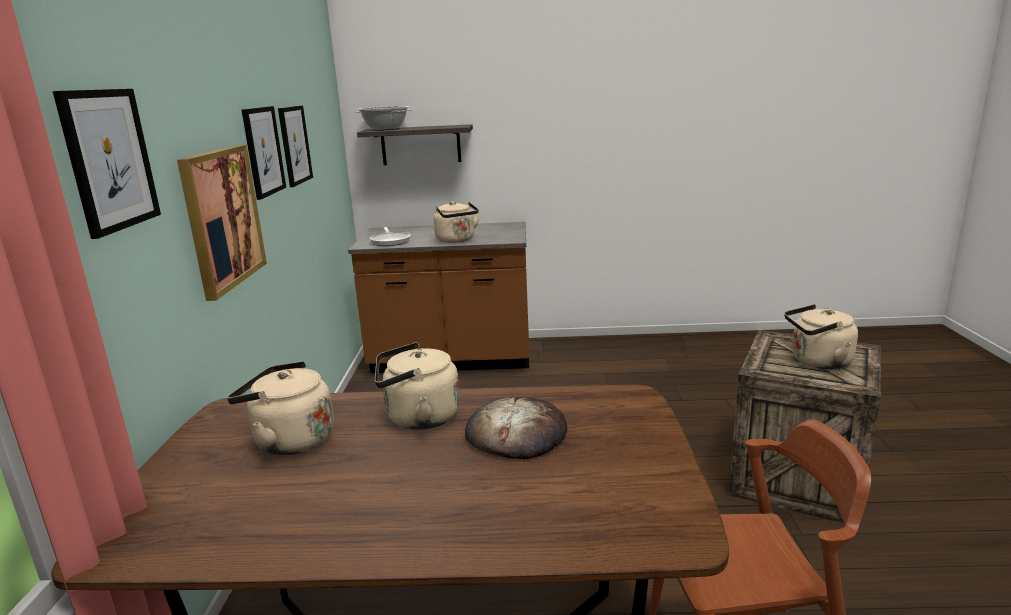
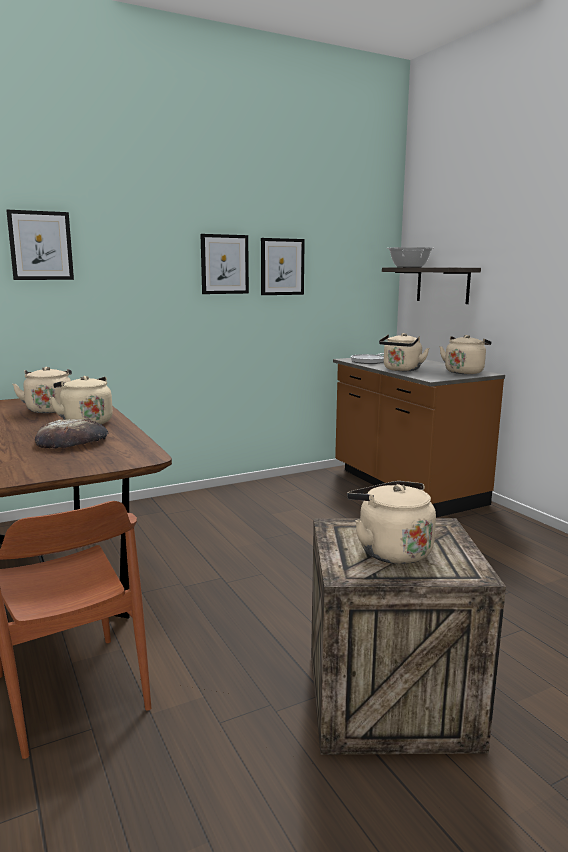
camera: 60 degrees right, 5 degrees down
picture [177,145,267,301] -> none
none -> beige kettle [439,335,491,374]

